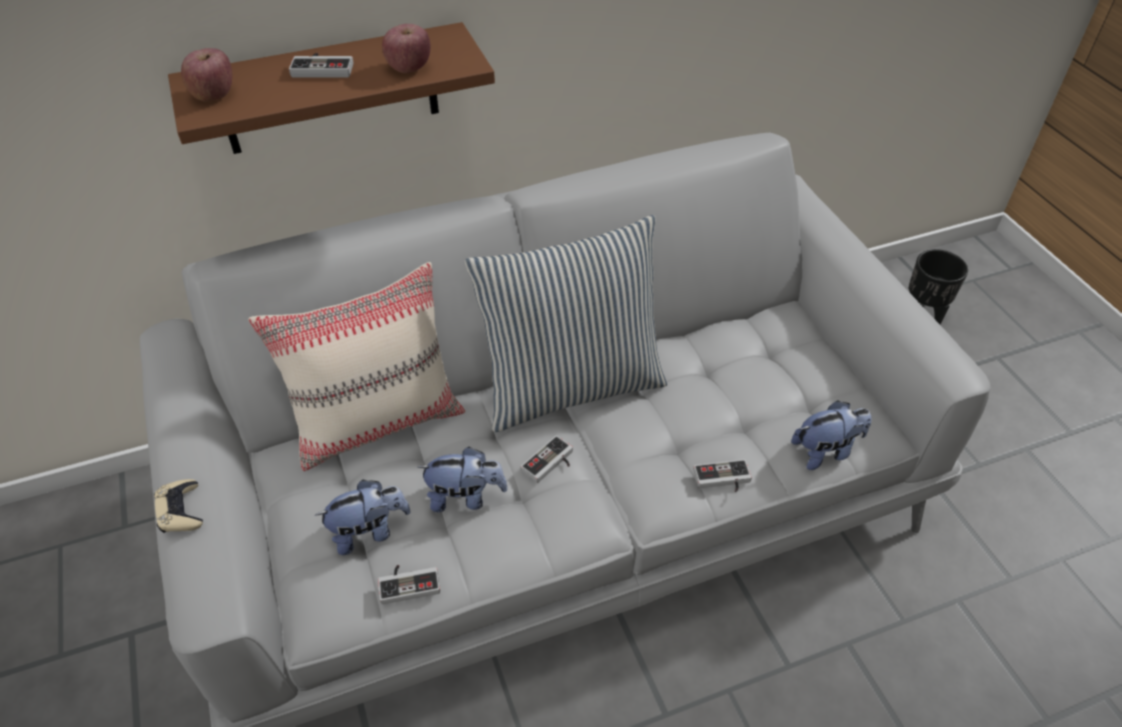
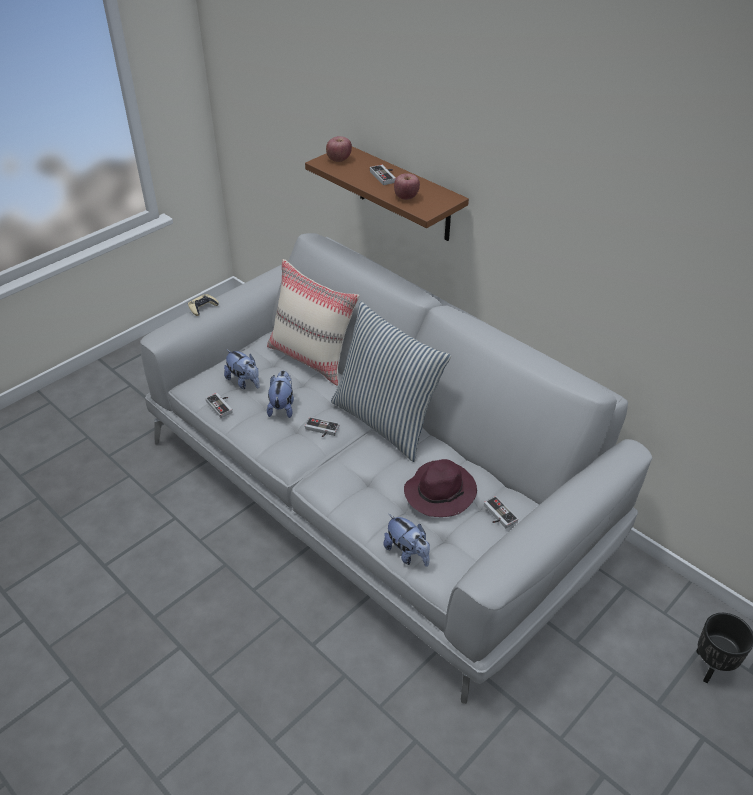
camera: 65 degrees right, 5 degrees down
plush toy [417,447,508,512] -> plush toy turned 150 degrees counterclockwise [267,370,294,418]
game controller [693,459,752,492] -> game controller moved to [484,496,518,528]
none -> purple hat [404,459,477,517]

